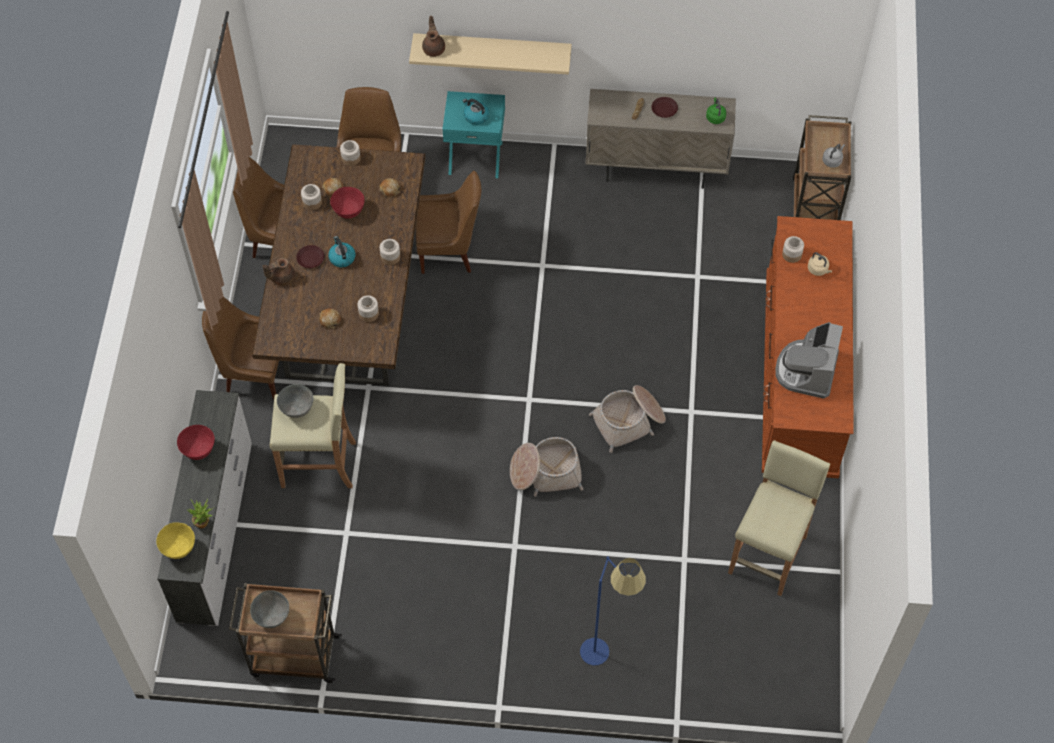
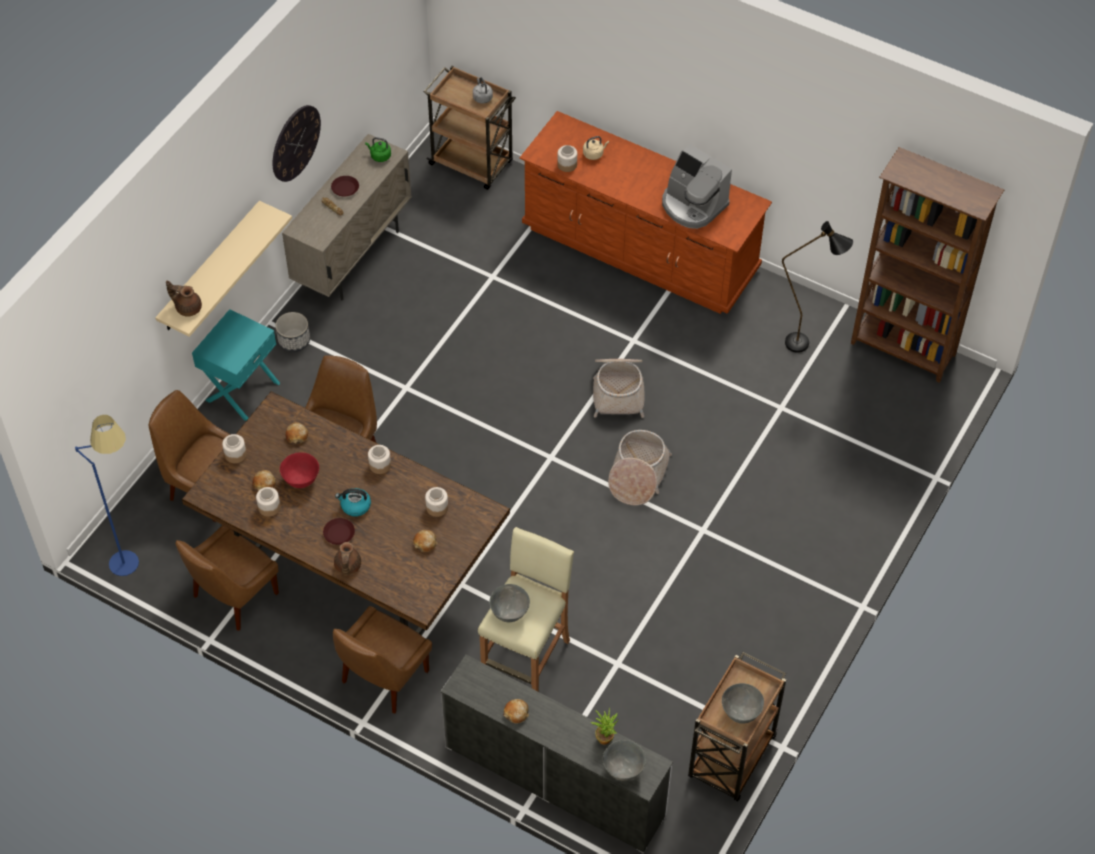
camera: 65 degrees left, 5 degrees down
yellow bowl [156,523,195,559] -> grey bowl [603,740,646,781]
red bowl [177,425,215,460] -> bread [503,699,529,723]
kettle [463,99,489,125] -> none
blue floor lamp [580,556,646,665] -> blue floor lamp moved to [75,415,139,576]
beige stool [728,440,830,596] -> black floor lamp [782,221,853,353]
none -> wall clock [273,105,321,182]
none -> planter [275,312,310,352]
none -> brown bookcase [851,147,1004,383]

